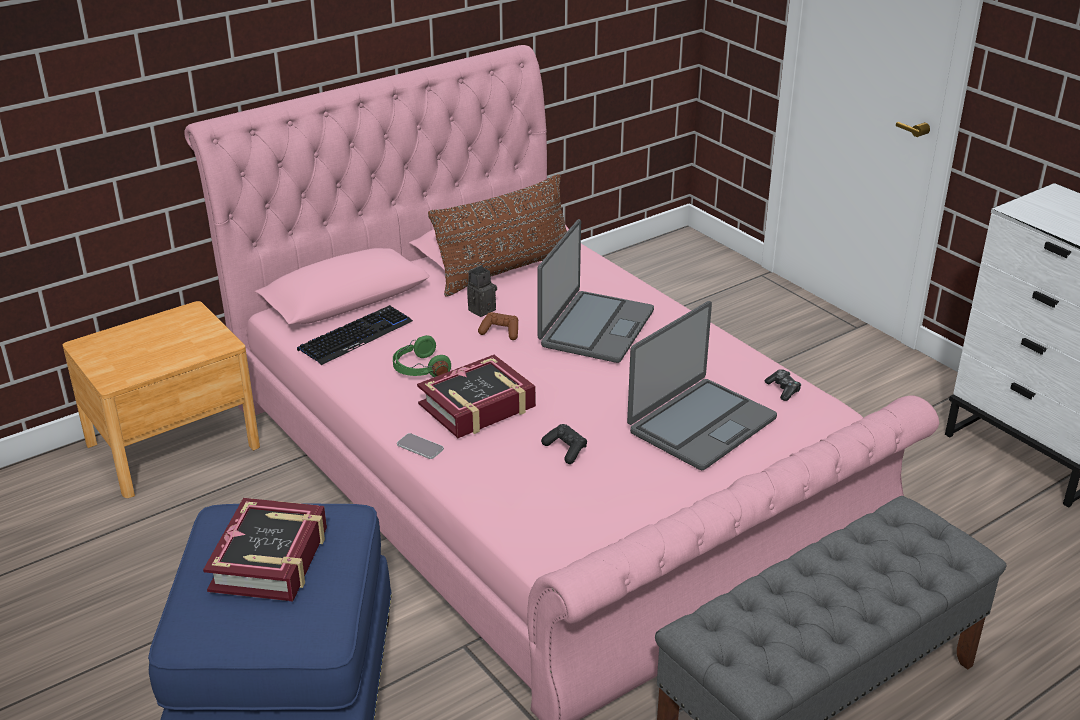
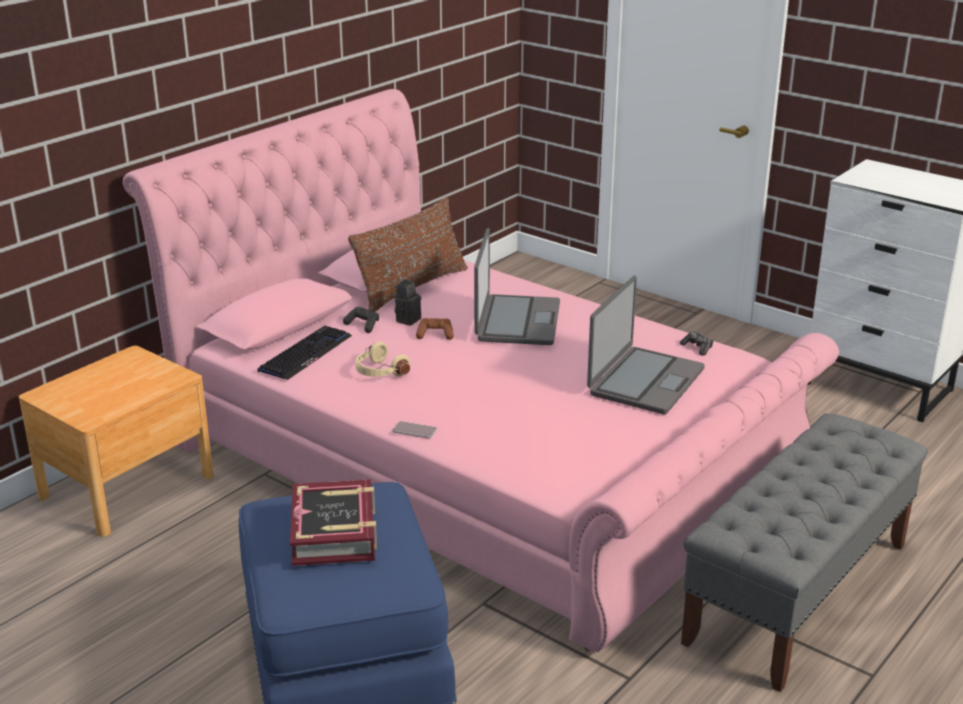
camera: 15 degrees left, 5 degrees down
green headphones [393,335,451,377] -> beige headphones [355,341,411,377]
book [417,355,536,438] -> none
black game controller [541,424,587,464] -> black game controller moved to [343,307,379,333]

